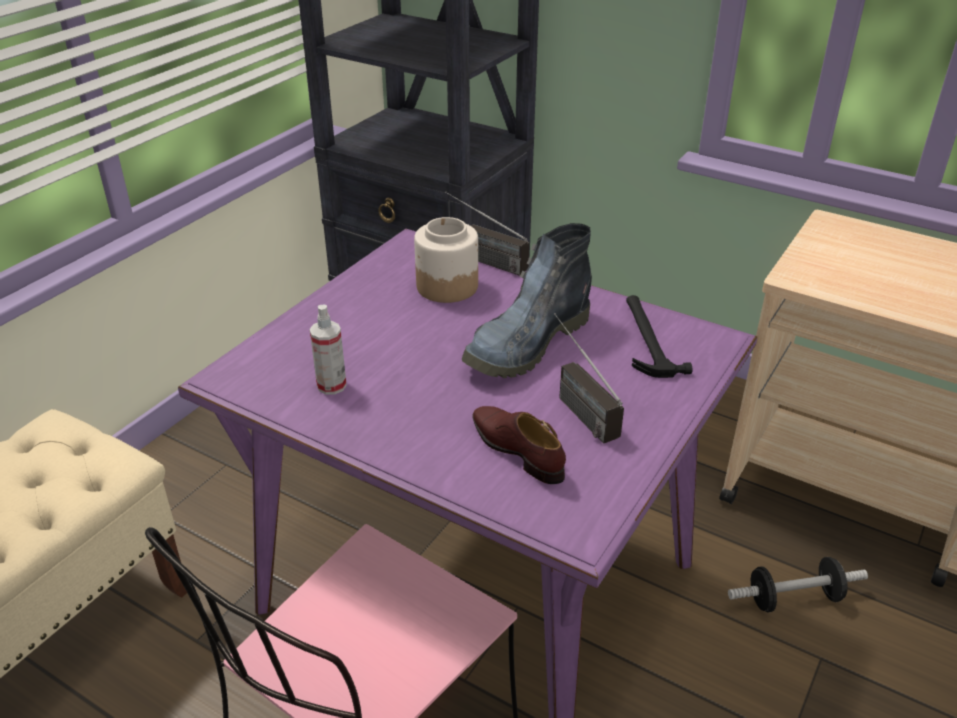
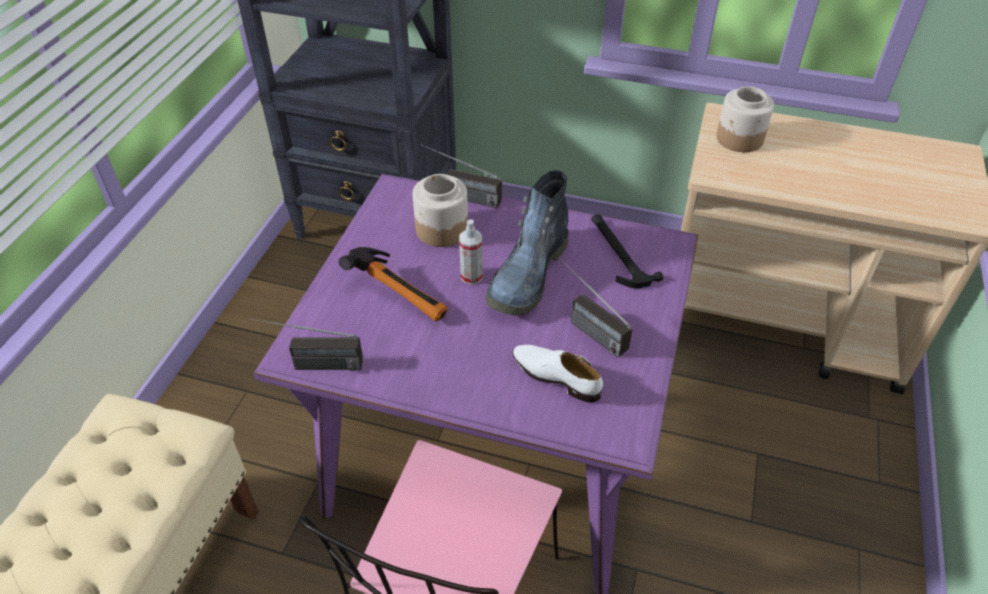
camera: 15 degrees left, 10 degrees up
spray bottle [310,305,347,395] -> spray bottle moved to [459,219,483,285]
brown shoe [472,406,566,484] -> white shoe [513,345,603,403]
dumbbell [728,557,868,613] -> none
none -> radio [249,318,363,371]
none -> hammer [338,247,448,321]
none -> jar [716,86,774,152]

